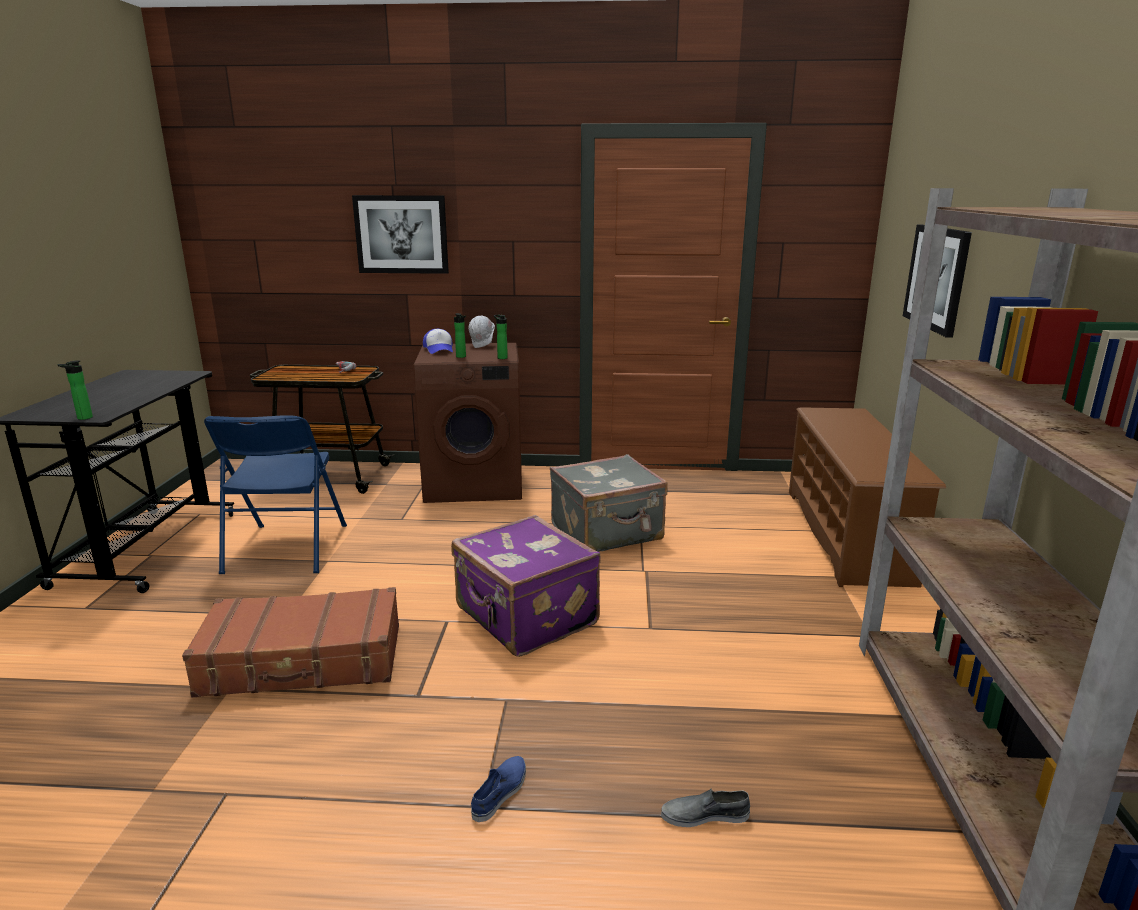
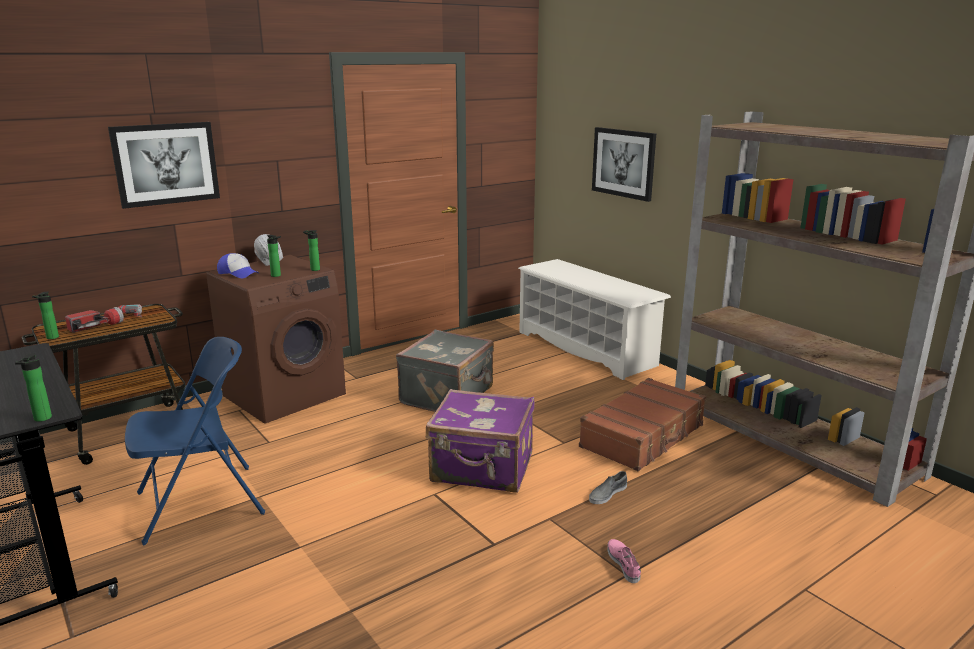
camera: 40 degrees left, 0 degrees up
brown suitcase [182,587,399,697] -> brown suitcase moved to [579,378,706,471]
blue chair [204,415,347,574] -> blue chair turned 75 degrees counterclockwise [125,337,265,546]
blue shoe [471,756,526,822] -> pink shoe [607,539,641,583]
grey shoe [661,789,750,827] -> grey shoe moved to [589,471,627,504]
brown shoe rack [789,407,946,587] -> white shoe rack [518,259,671,380]
none -> bottle [32,291,59,339]
none -> flashlight [65,307,124,333]

